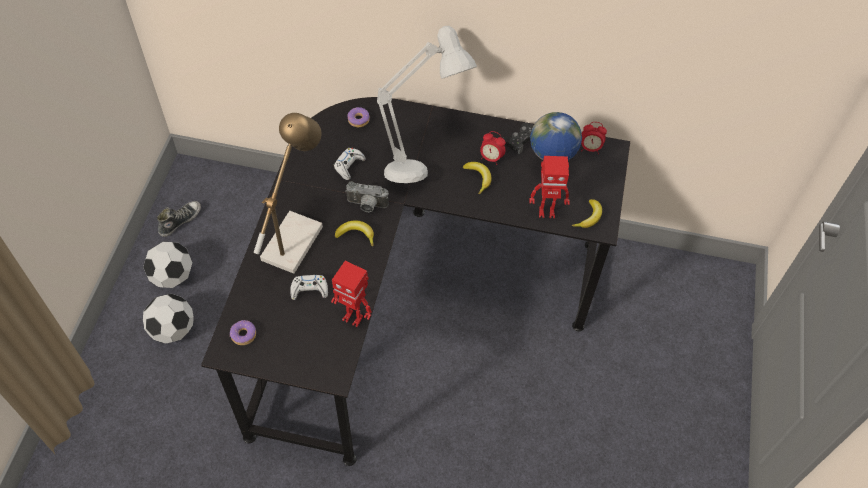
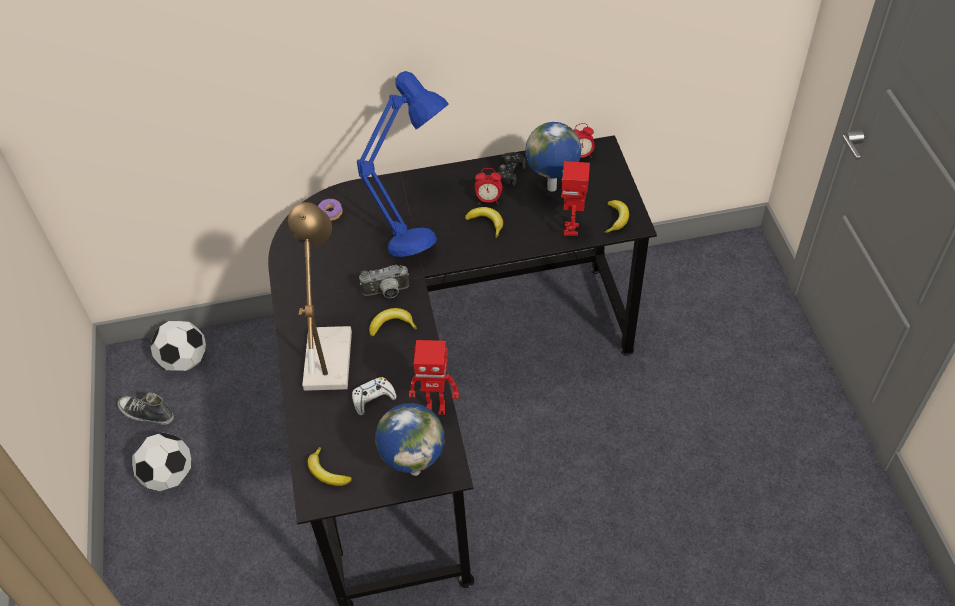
camera: 20 degrees left, 5 degrees down
football [143,294,194,344] -> football moved to [150,321,206,371]
shoe [157,201,201,237] -> shoe turned 90 degrees counterclockwise [117,392,174,425]
donut [230,320,256,345] -> banana [308,447,352,486]
white game controller [334,148,366,180] -> none
grey table lamp [377,26,477,183] -> blue table lamp [357,71,449,257]
toy robot [529,156,570,218] -> toy robot turned 120 degrees clockwise [562,161,590,236]
none -> globe [375,403,444,476]

